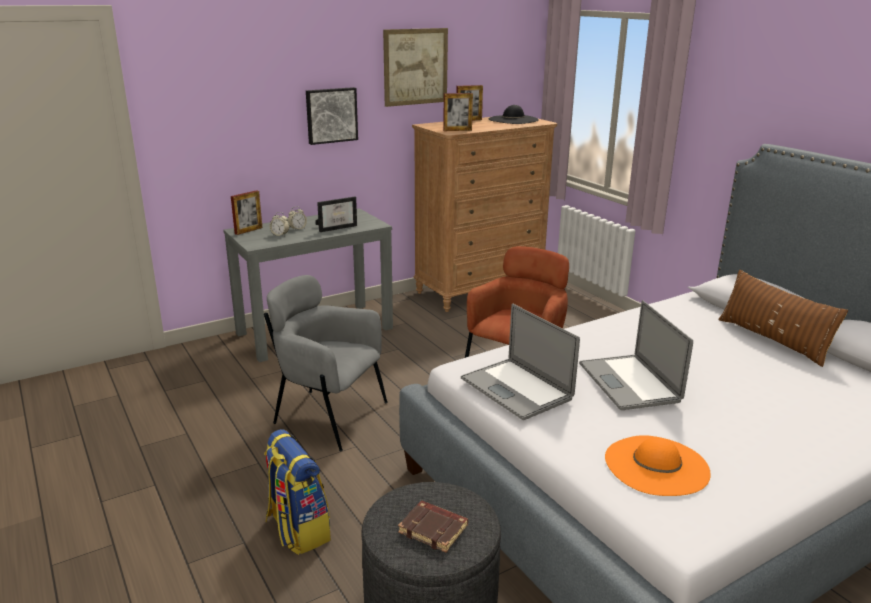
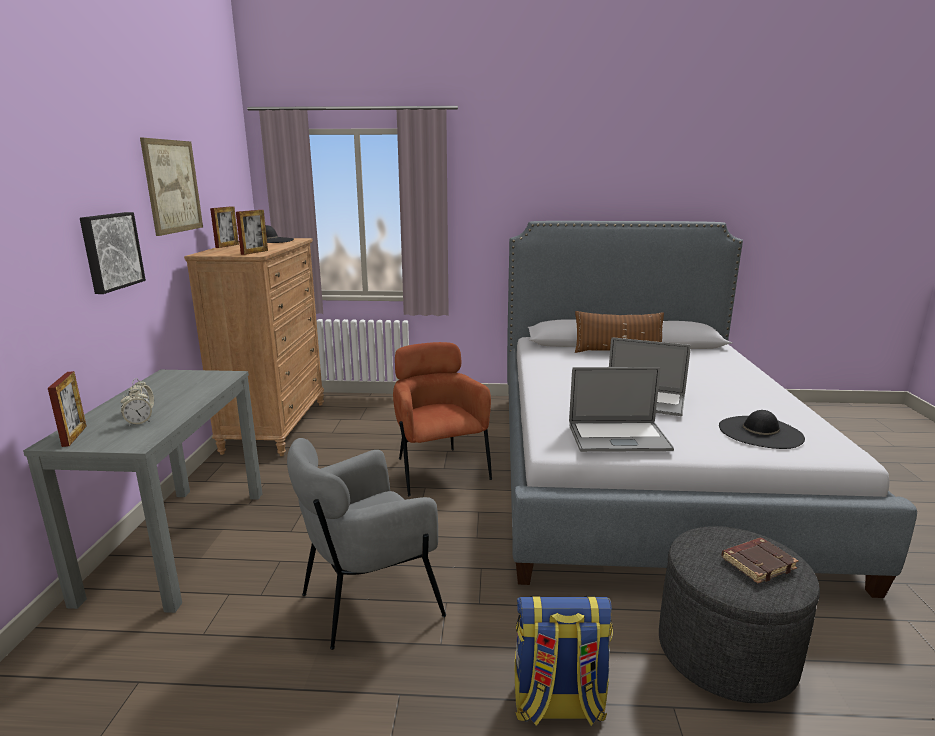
camera: 55 degrees left, 5 degrees down
picture frame [315,197,357,232] -> none
orange hat [605,435,711,496] -> black hat [719,410,805,449]

